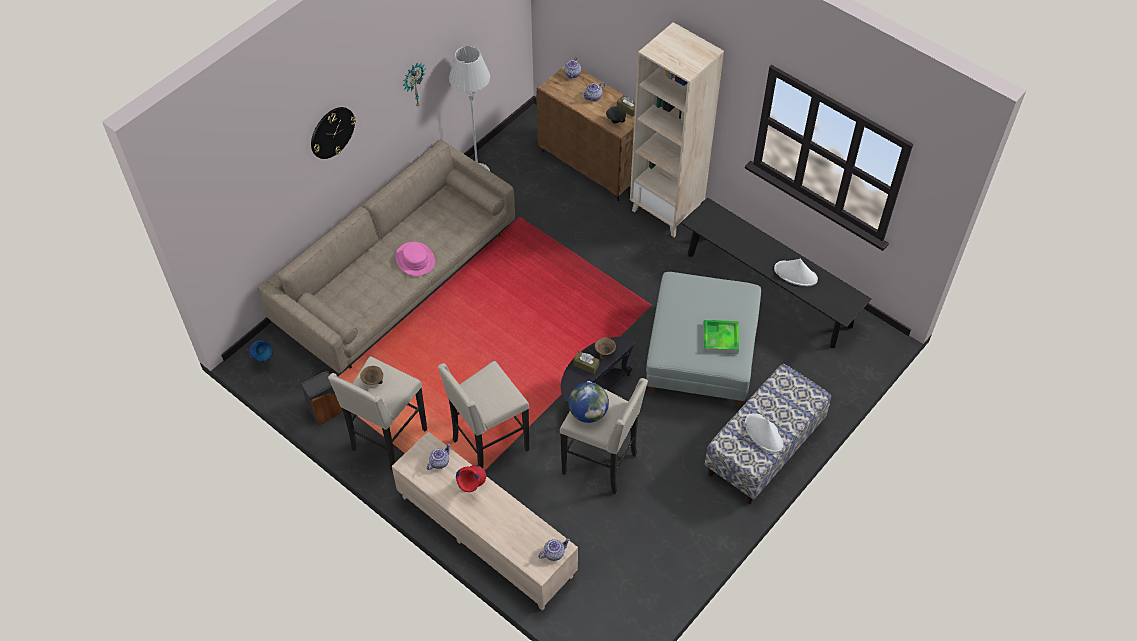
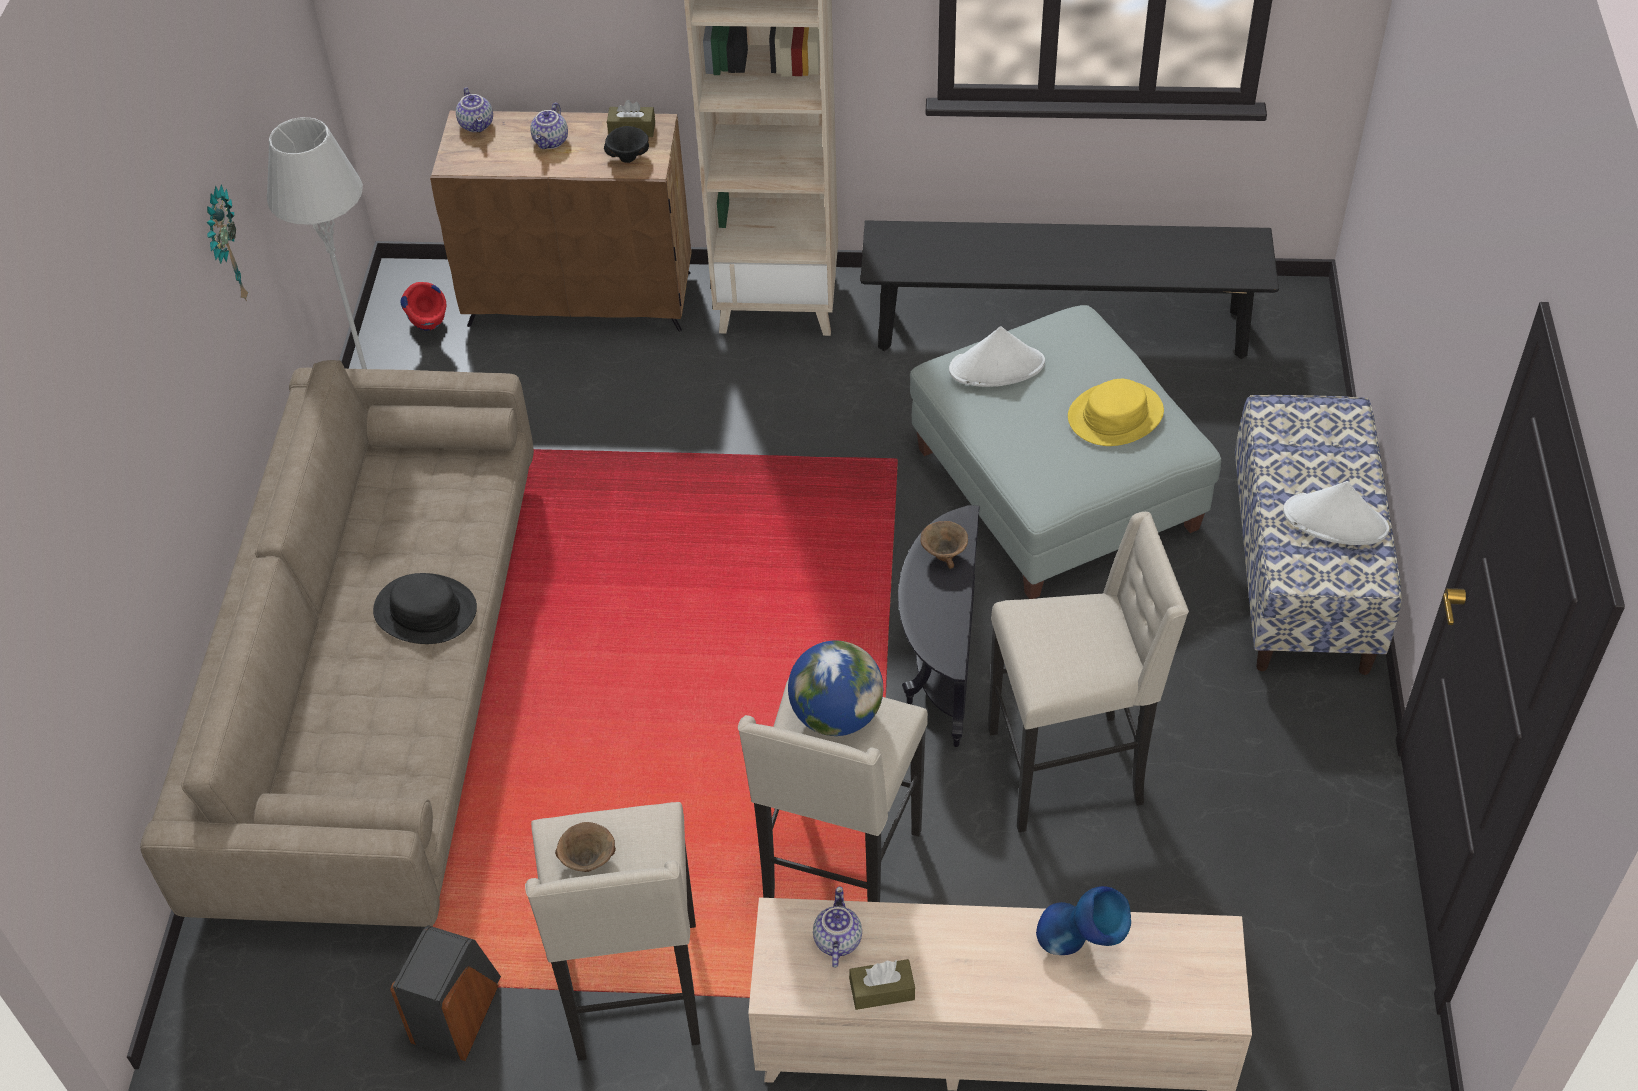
camera: 35 degrees left, 5 degrees down
blue vase [249,340,273,362] -> blue vase moved to [1036,886,1131,955]
wall clock [311,107,356,159] -> none
pink hat [395,242,435,276] -> black hat [373,573,477,644]
red vase [456,465,486,492] -> red vase moved to [400,282,446,331]
teapot [538,539,570,561] -> none
globe [568,382,609,423] -> globe moved to [788,640,883,736]
brown tissue box [574,351,599,374] -> brown tissue box moved to [849,959,915,1010]
tray [703,320,739,354] -> yellow hat [1068,379,1164,446]
white hat [774,259,818,286] -> white hat moved to [949,326,1045,387]

